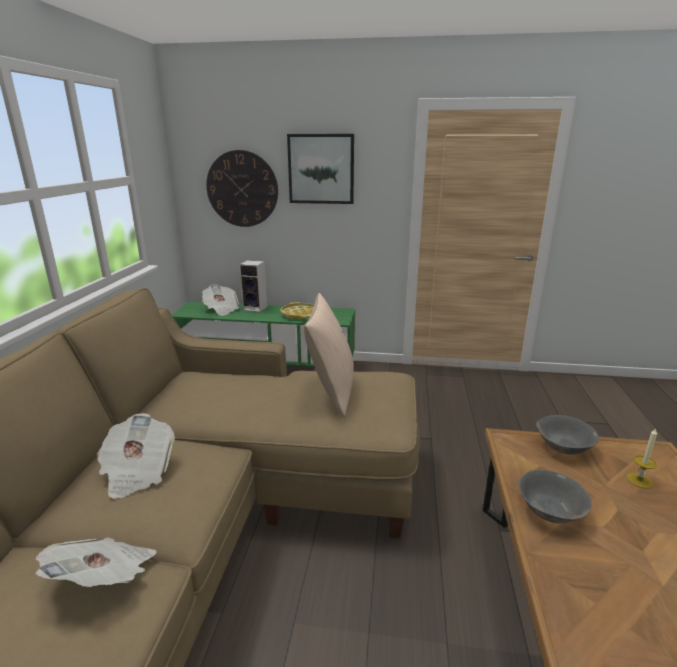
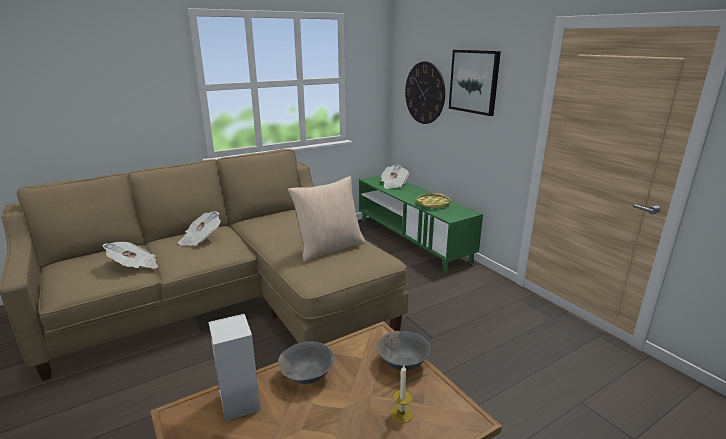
camera: 50 degrees right, 0 degrees up
speaker [239,260,268,312] -> speaker moved to [208,314,261,422]

